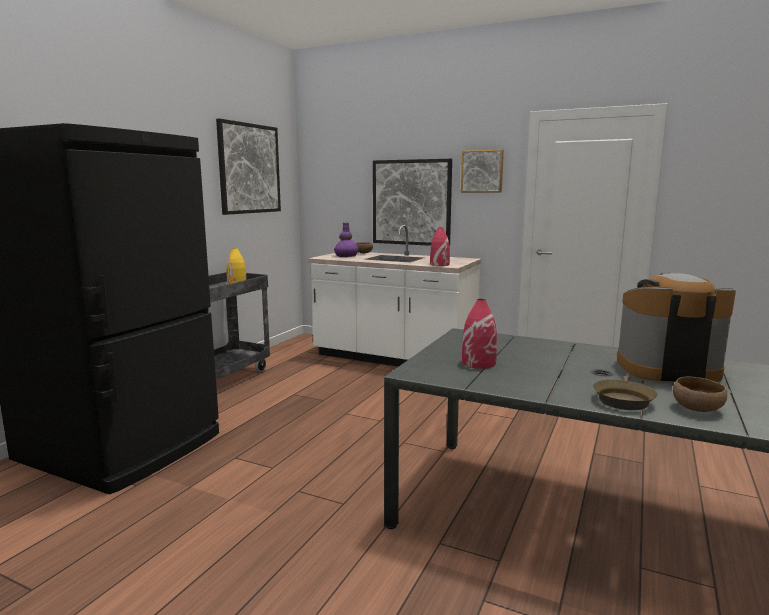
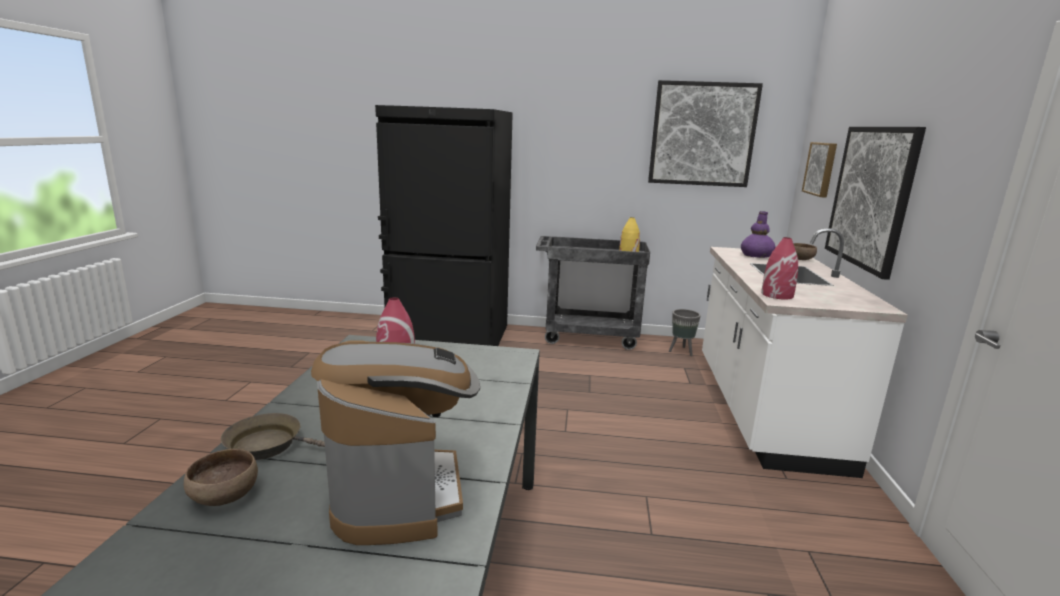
camera: 70 degrees right, 5 degrees up
picture [461,149,504,193] -> picture moved to [802,142,837,198]
none -> grey planter [669,309,701,356]

